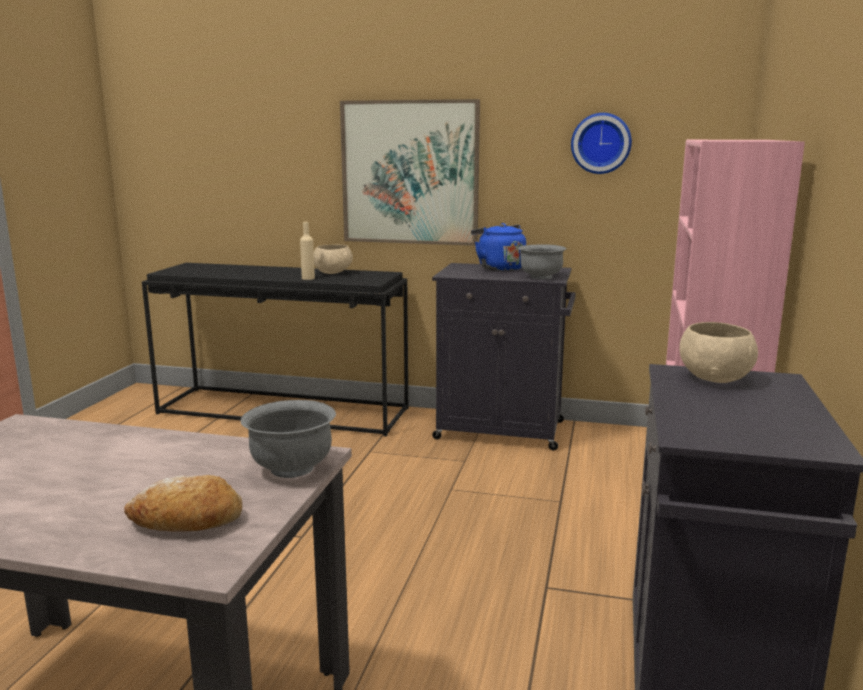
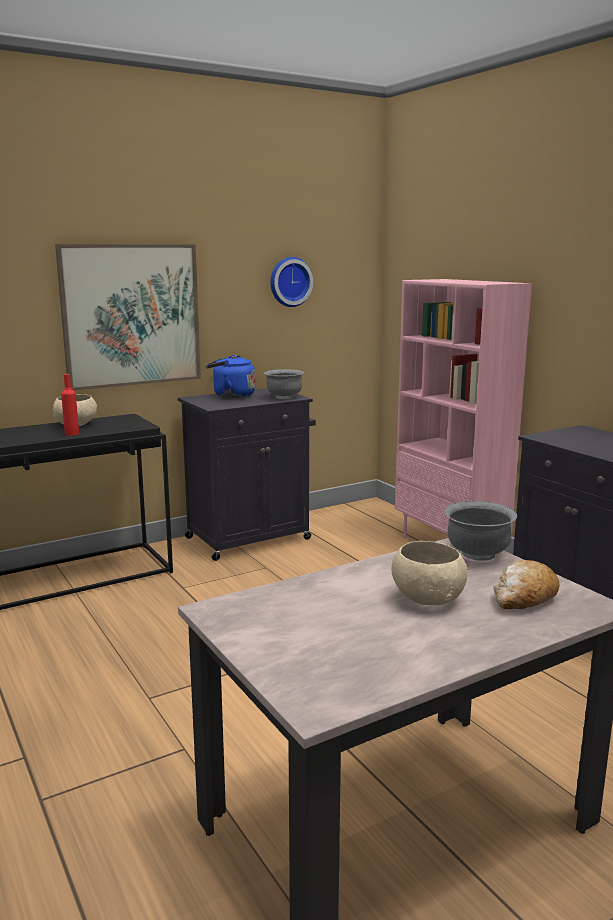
camera: 45 degrees left, 0 degrees up
beige bottle [300,222,315,280] -> red bottle [61,374,79,436]
beige bowl [680,322,758,383] -> beige bowl moved to [391,541,468,605]

